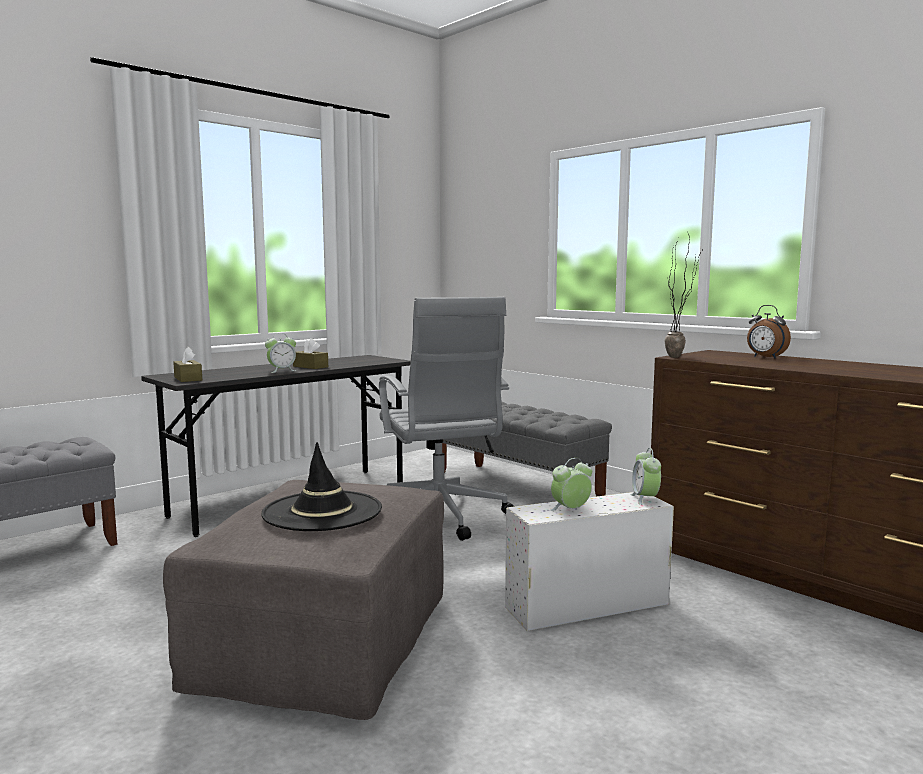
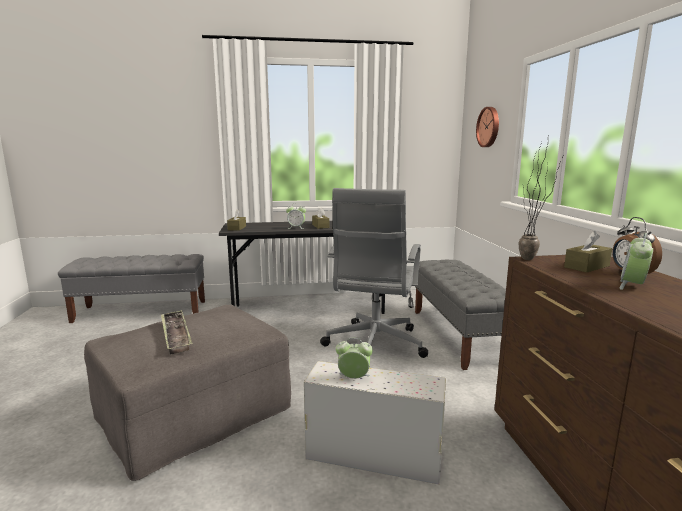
camera: 35 degrees right, 5 degrees up
black hat [261,442,382,531] -> tray [161,310,193,354]
alarm clock [631,448,661,505] -> alarm clock moved to [620,233,653,290]
none -> wall clock [476,107,499,147]
none -> brown tissue box [564,231,612,273]

